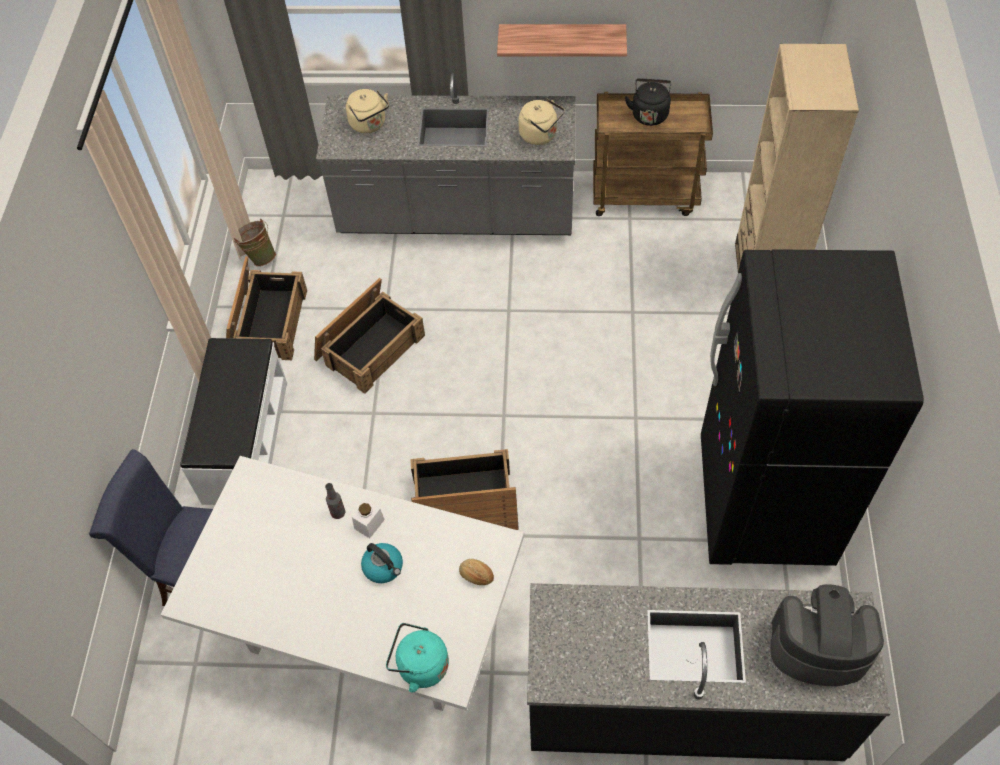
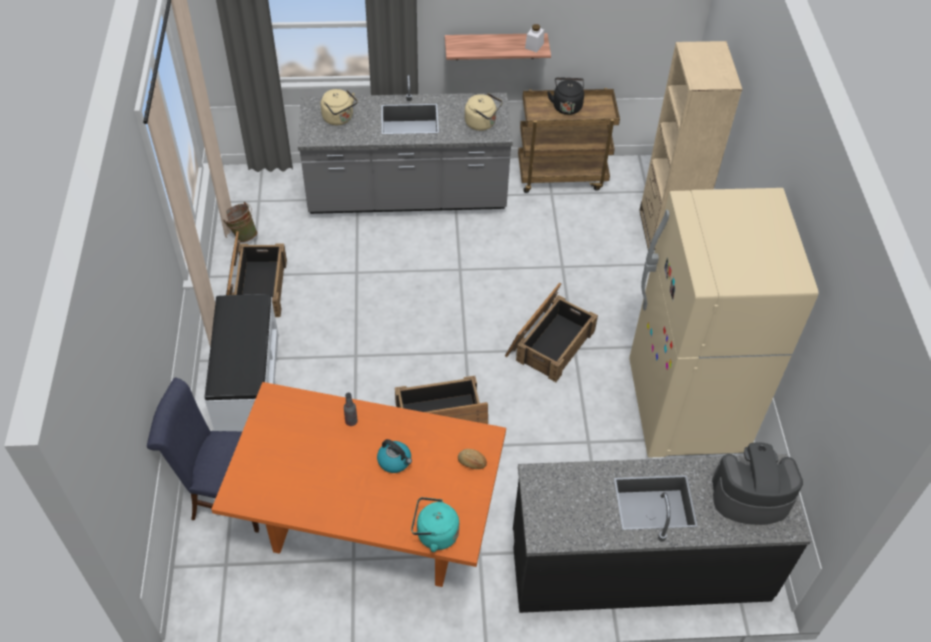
camera: 10 degrees left, 5 degrees down
white dining table [161,456,524,711] -> orange dining table [211,382,506,587]
crate [314,278,425,394] -> crate moved to [505,282,598,382]
white jar [352,500,385,538] -> white jar moved to [525,24,544,53]
black fridge [701,249,924,566] -> beige fridge [629,188,818,458]

